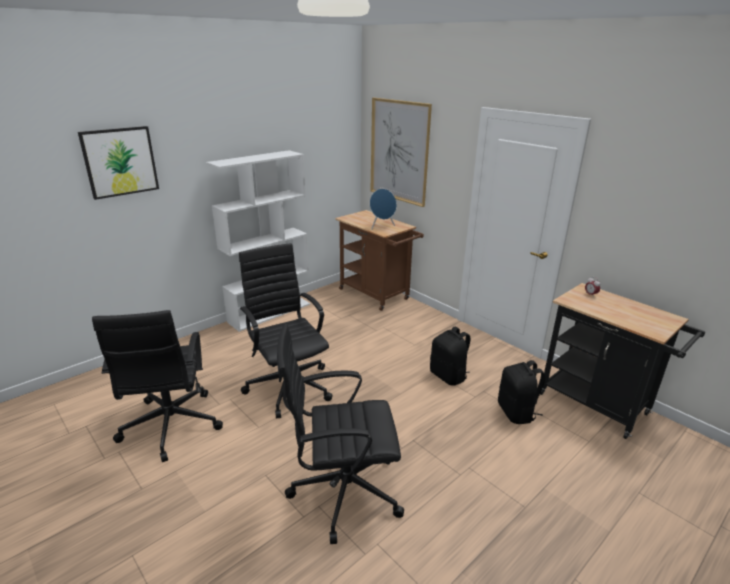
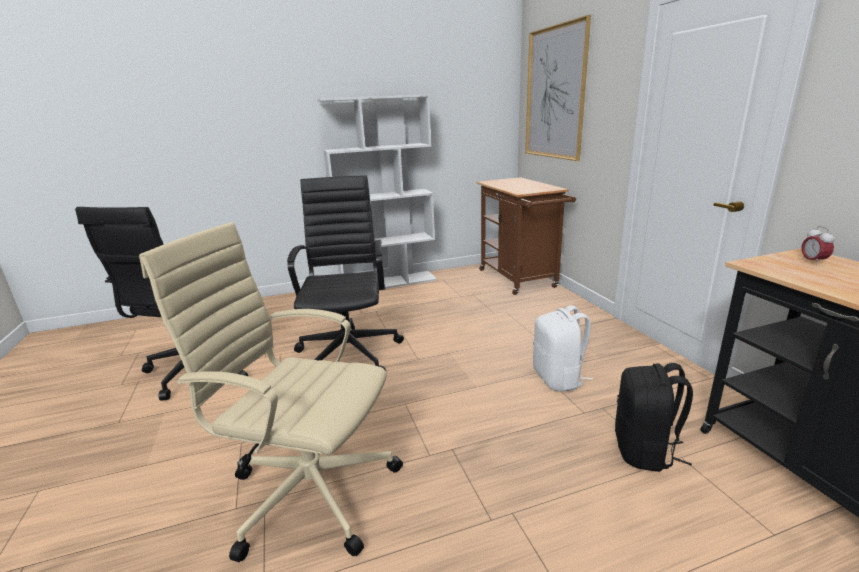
camera: 25 degrees right, 5 degrees down
picture [78,126,159,200] -> none
black office chair [277,324,404,544] -> beige office chair [139,222,403,562]
blue speaker [370,189,397,230] -> none
black backpack [430,327,470,386] -> white backpack [533,305,593,392]

